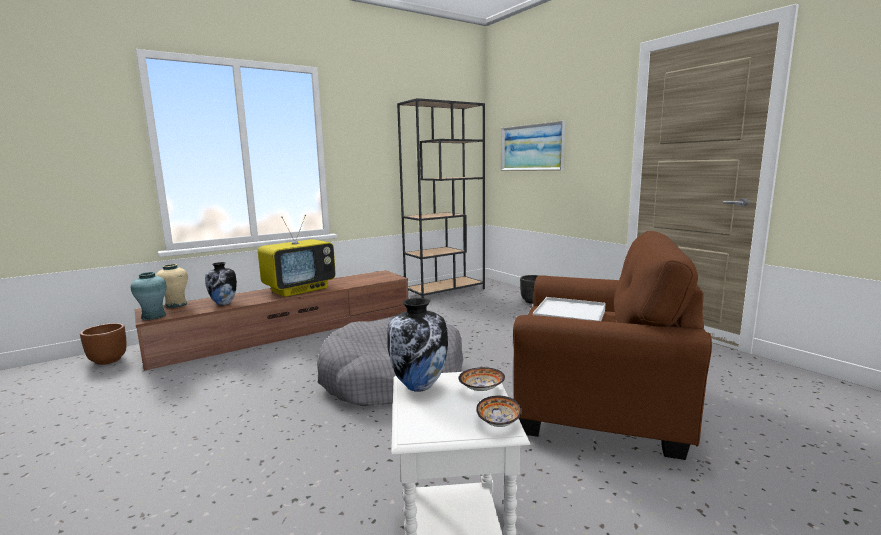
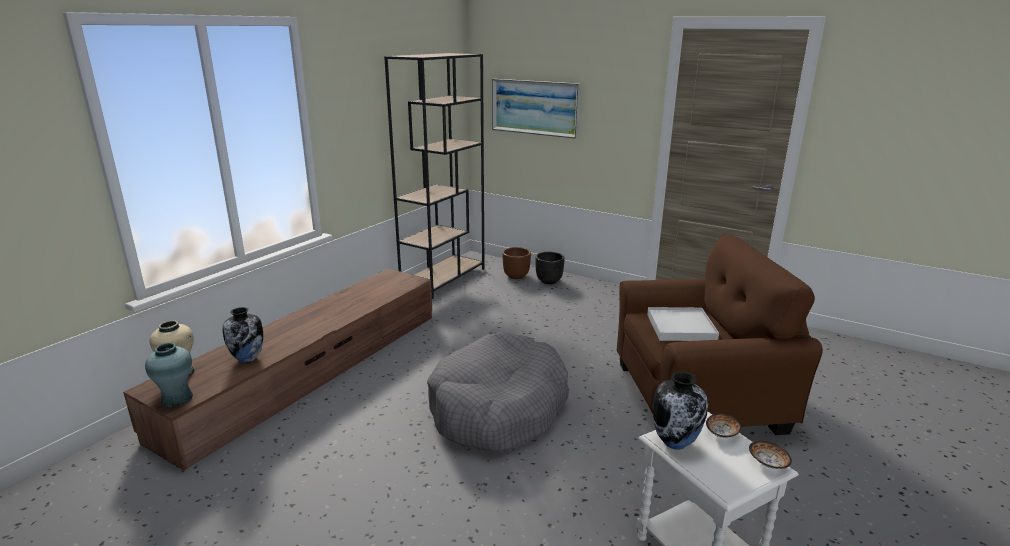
camera: 25 degrees left, 10 degrees up
brown planter [80,323,127,365] -> brown planter moved to [502,247,531,279]
television [258,215,336,297] -> none

